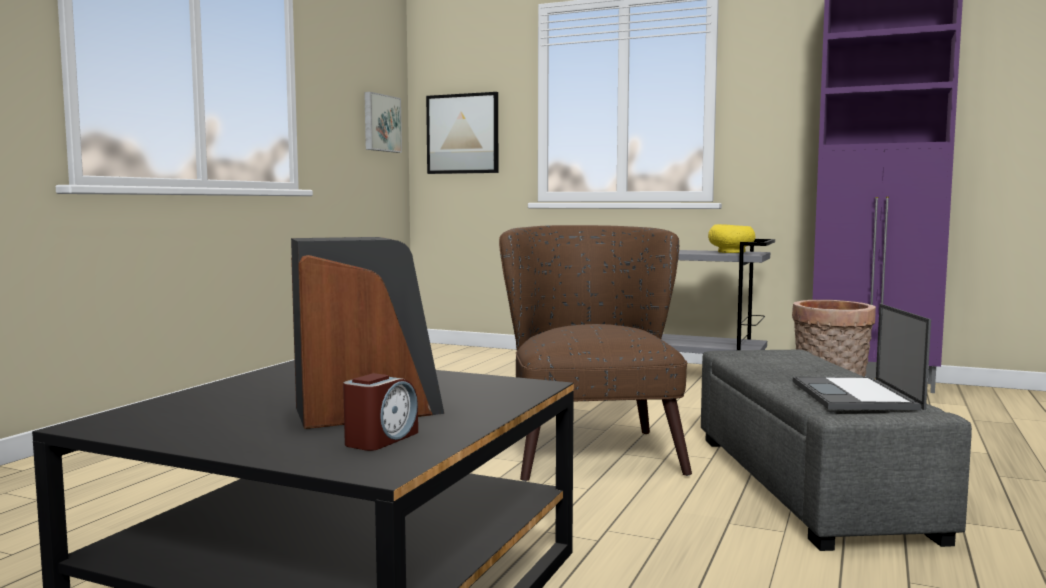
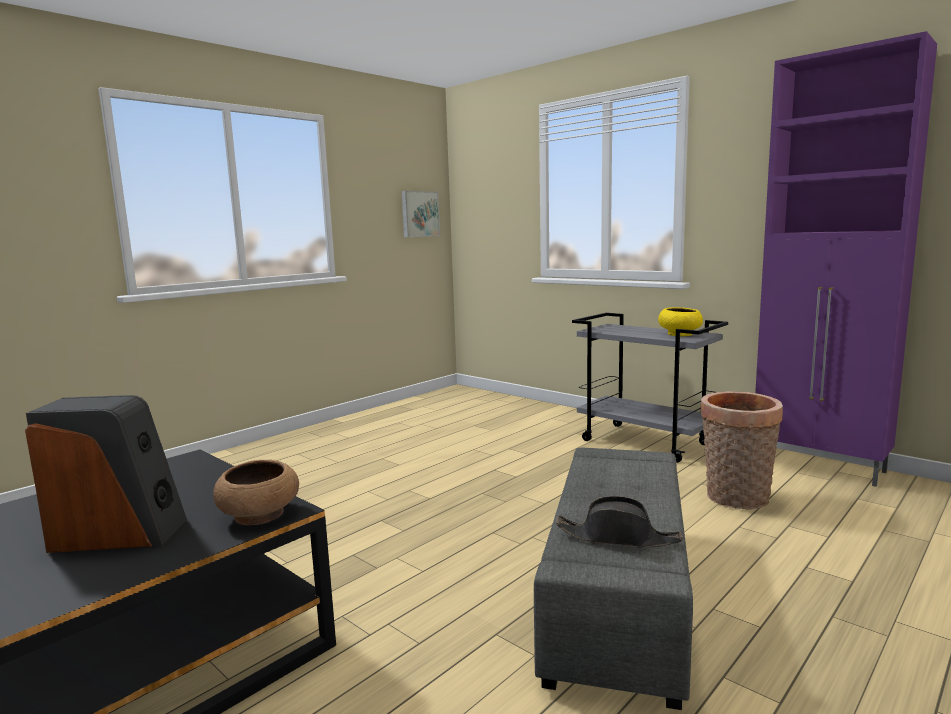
camera: 20 degrees right, 5 degrees up
alarm clock [343,373,418,451] -> none
picture [426,92,498,174] -> none
brown armchair [499,225,692,481] -> none
laptop [793,304,931,410] -> black hat [556,496,683,547]
none -> brown bowl [213,460,299,525]

